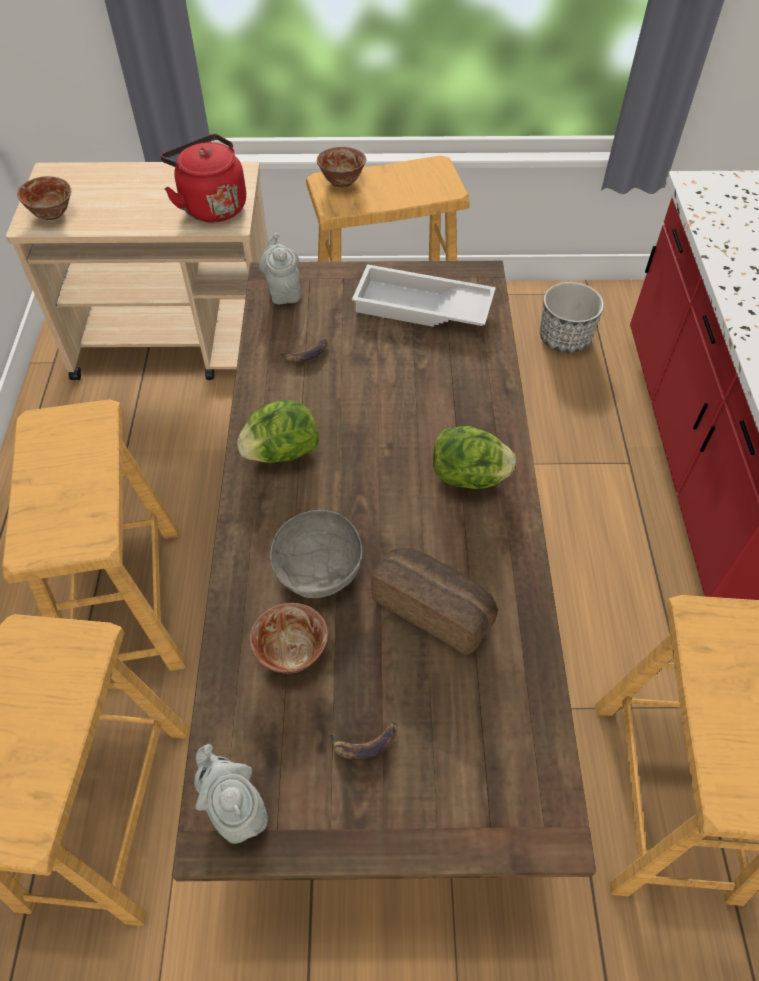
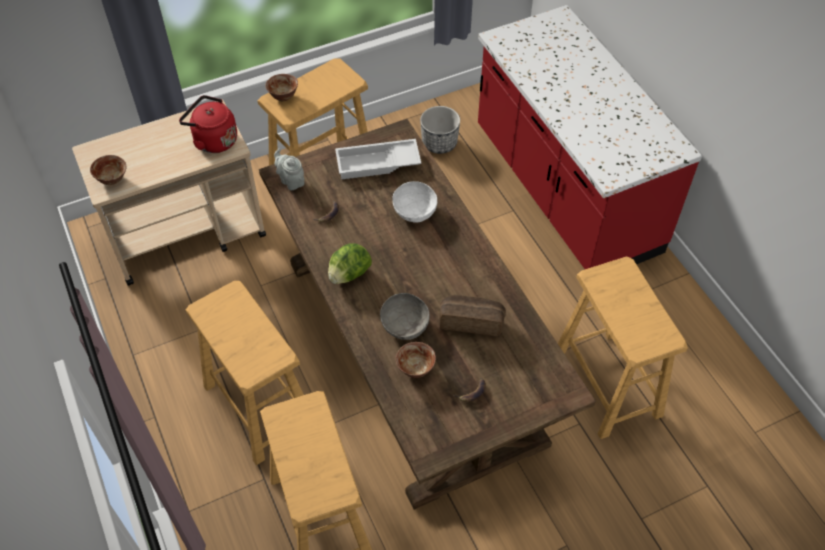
camera: 25 degrees left, 0 degrees up
grey teapot [194,744,268,844] -> none
lettuce [433,426,516,489] -> none
none -> white bowl [392,181,437,223]

